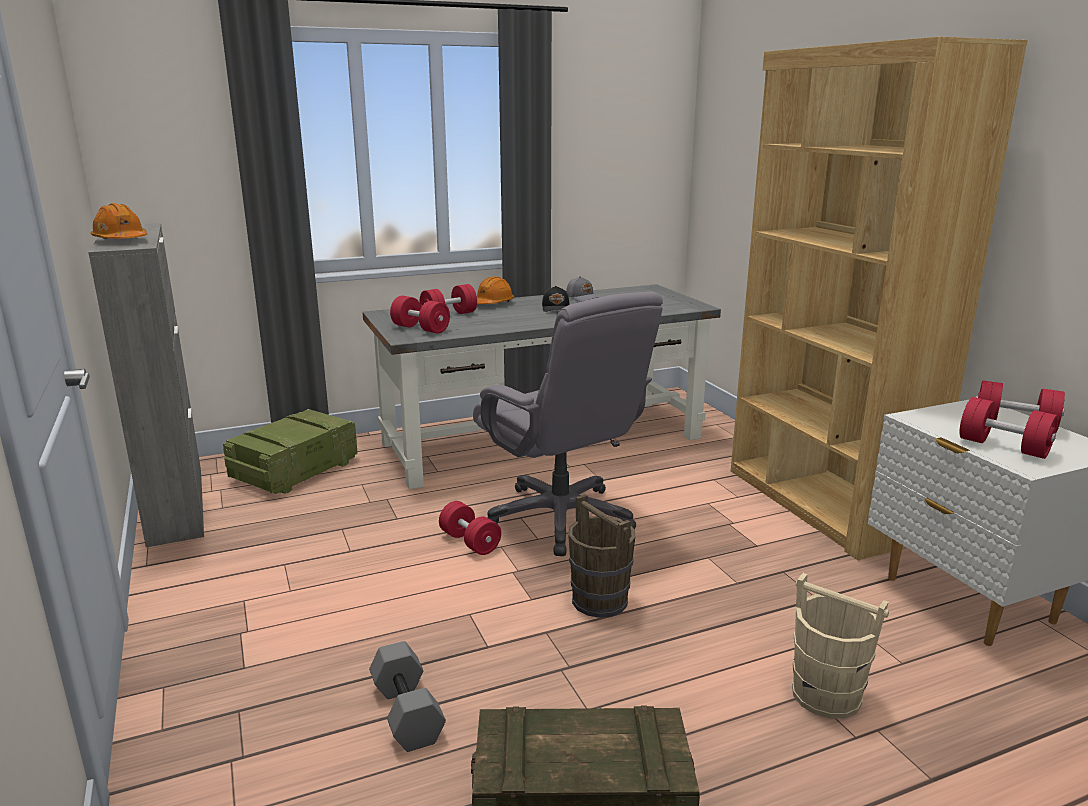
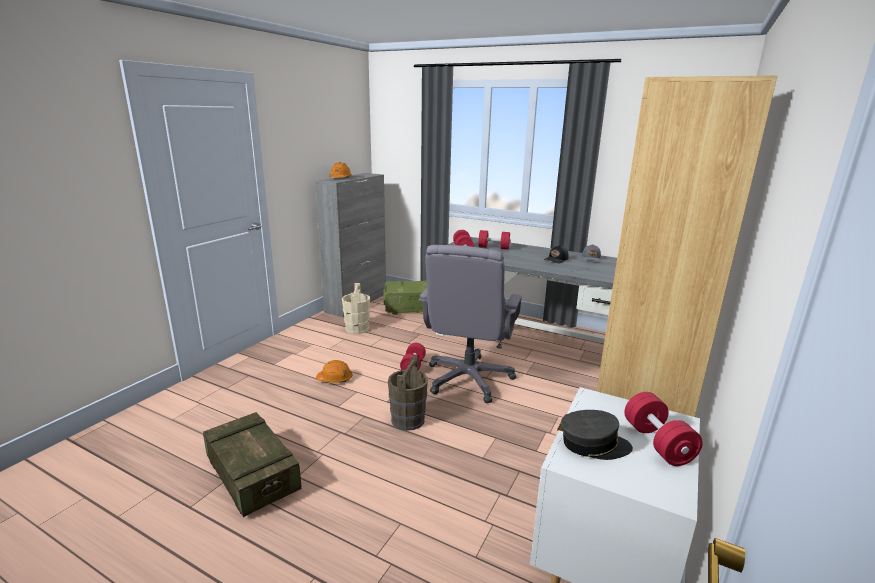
camera: 50 degrees right, 0 degrees up
grey dumbbell [369,641,446,752] -> none
orange hard hat [477,277,514,304] -> orange hard hat moved to [316,360,352,383]
beige bucket [792,573,889,719] -> beige bucket moved to [342,283,370,334]
red dumbbell [959,397,1058,459] -> grey cap [561,410,633,460]

